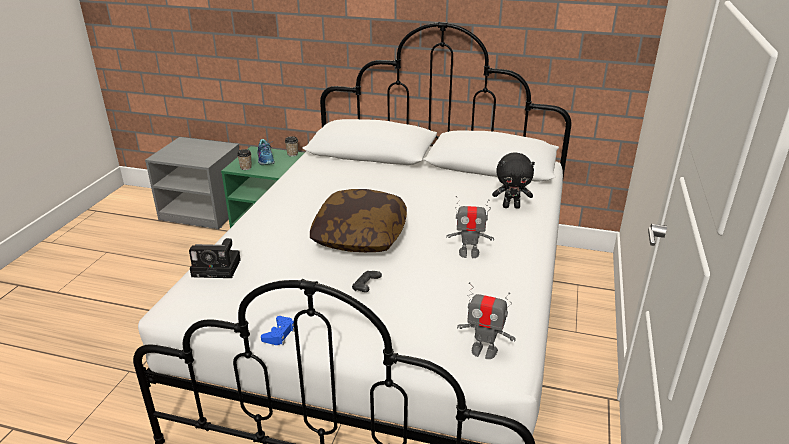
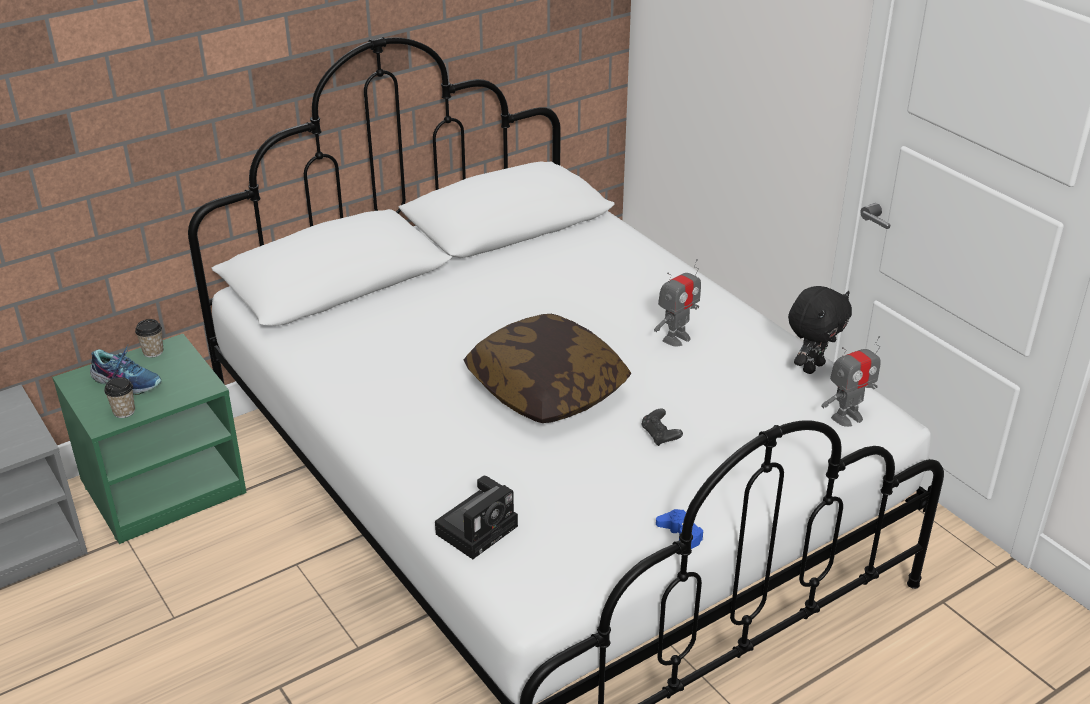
camera: 50 degrees left, 5 degrees up
black plush toy [492,153,535,209] -> black plush toy moved to [788,286,852,374]

